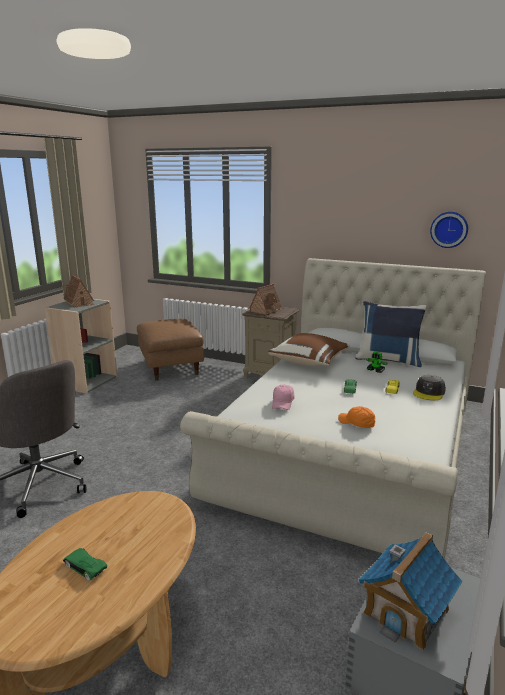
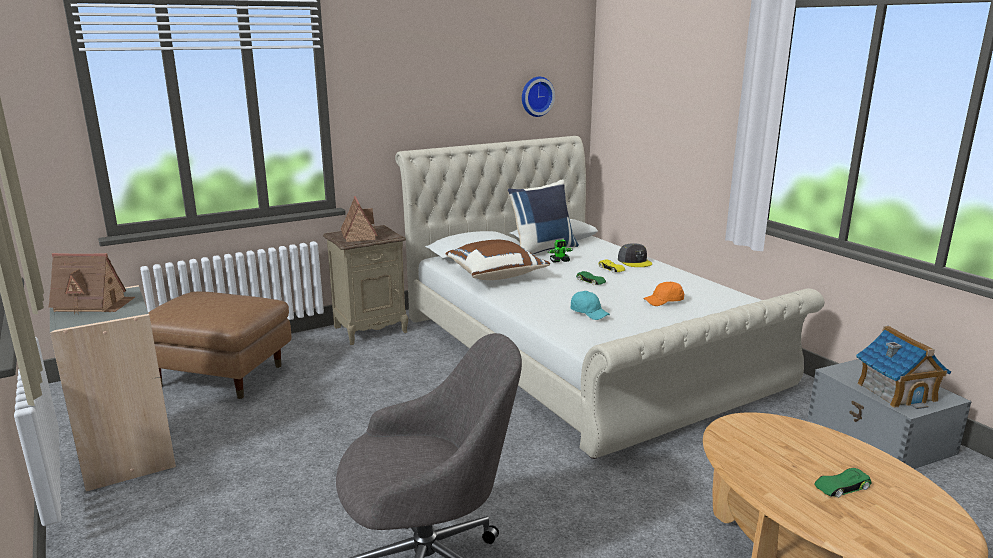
camera: 55 degrees left, 0 degrees up
pink cap [272,384,295,410] -> turquoise cap [570,291,610,320]

